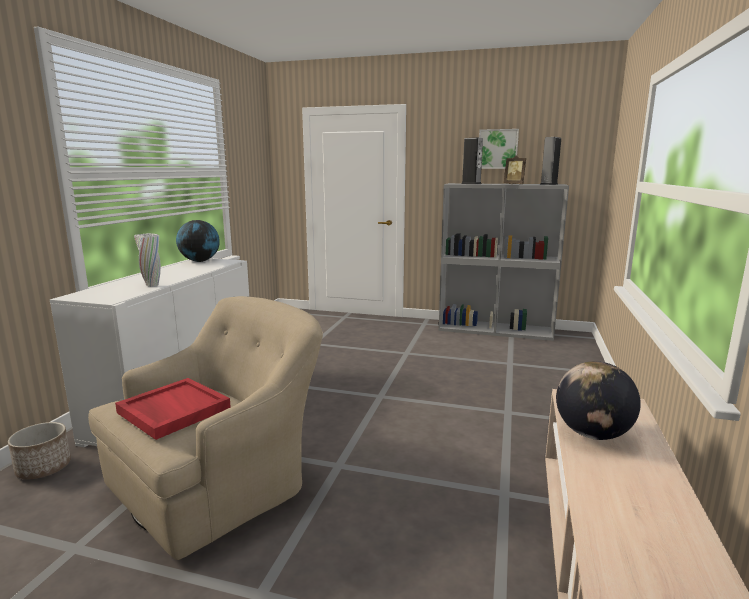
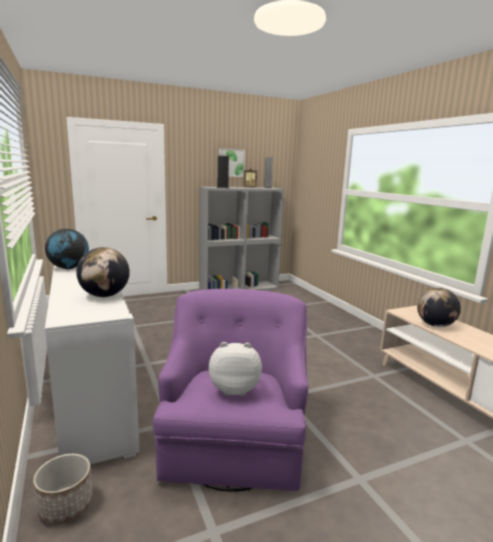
camera: 40 degrees left, 0 degrees up
beige armchair [88,296,323,560] -> purple armchair [153,289,308,492]
red tray [115,378,231,440] -> plush toy [209,342,262,396]
white vase [134,233,161,287] -> globe [76,247,130,297]

